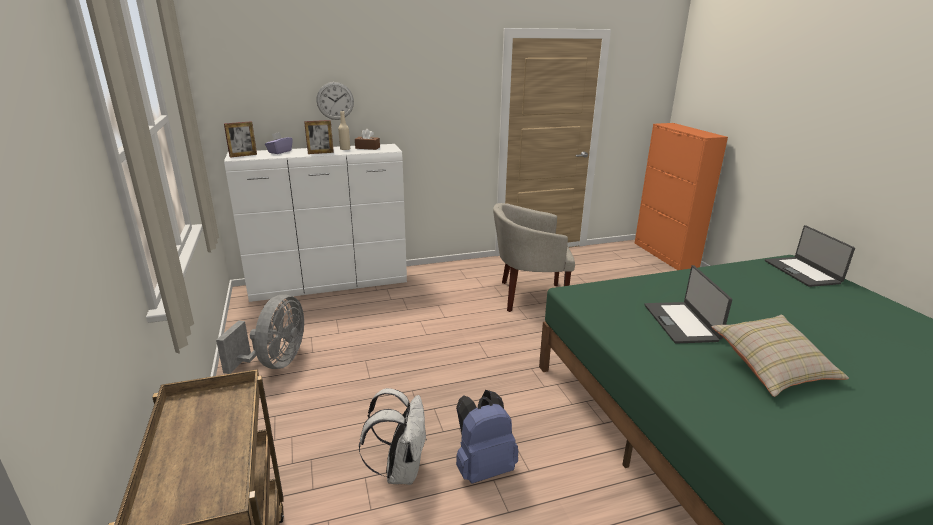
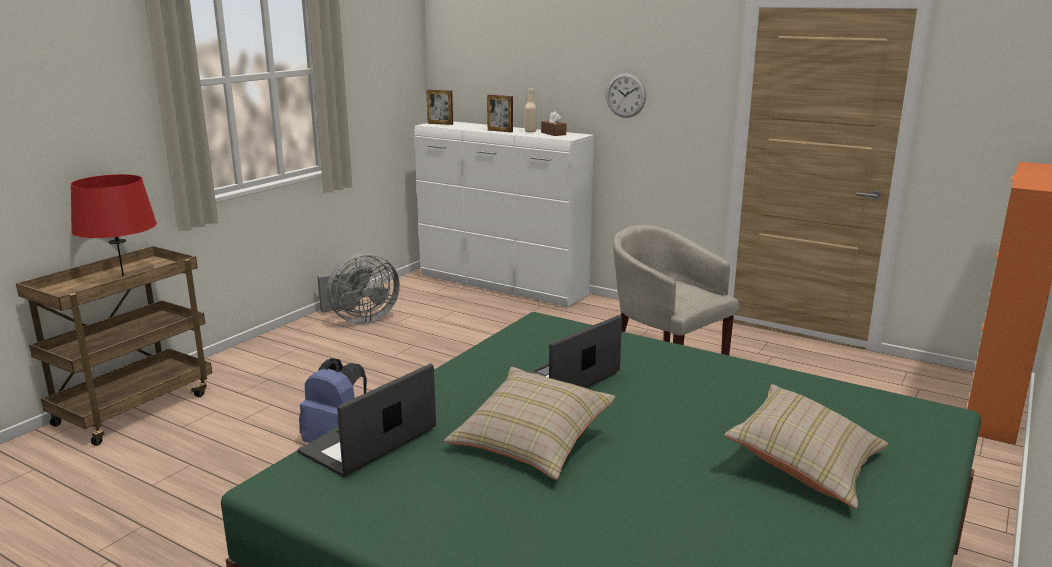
camera: 50 degrees right, 5 degrees down
purple tissue box [265,132,293,154] -> none
wall clock [316,82,354,120] -> wall clock moved to [606,73,646,118]
white backpack [359,388,427,485] -> none
laptop [765,225,855,287] -> laptop moved to [298,364,436,477]
none -> red table lamp [70,174,157,276]
none -> beige pillow [724,384,888,509]

